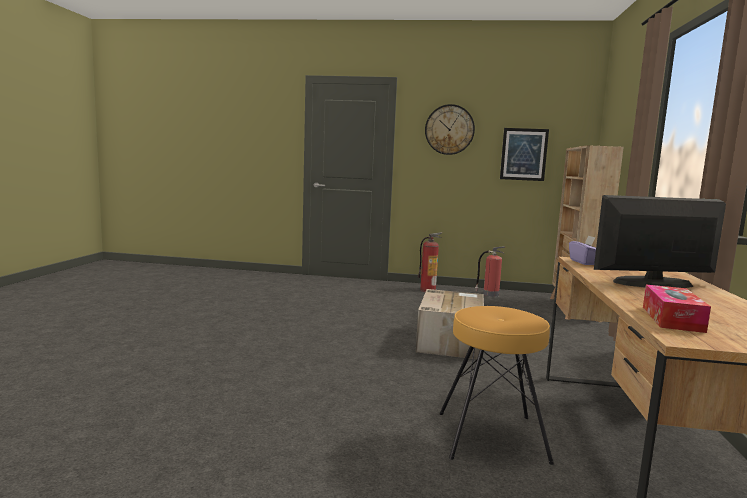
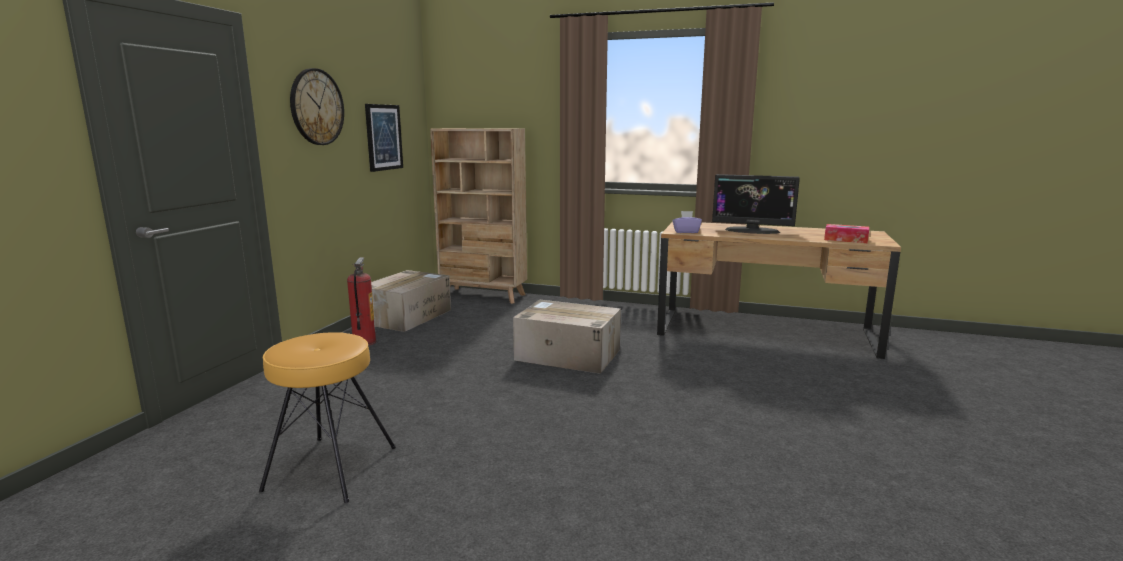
camera: 80 degrees left, 5 degrees up
brown stool [439,306,554,465] -> brown stool moved to [259,332,396,503]
fire extinguisher [475,246,505,297] -> cardboard box [371,270,451,332]
monitor [594,195,726,288] -> monitor turned 75 degrees counterclockwise [712,174,800,234]

